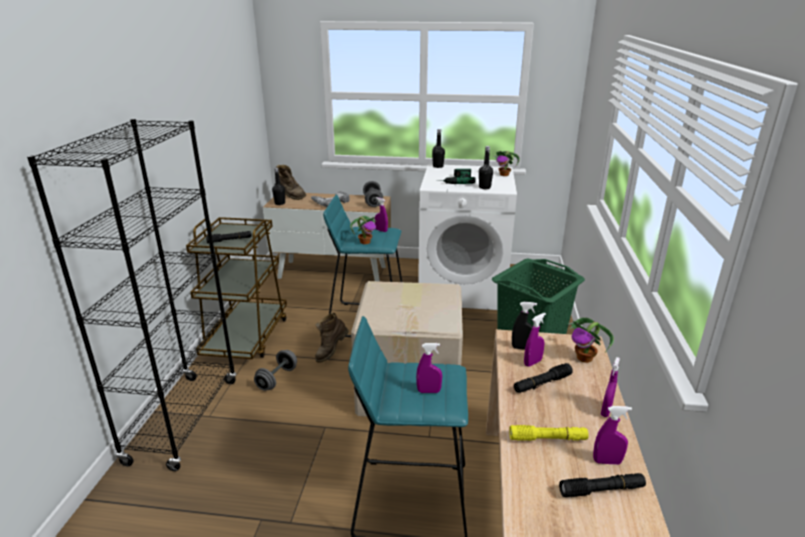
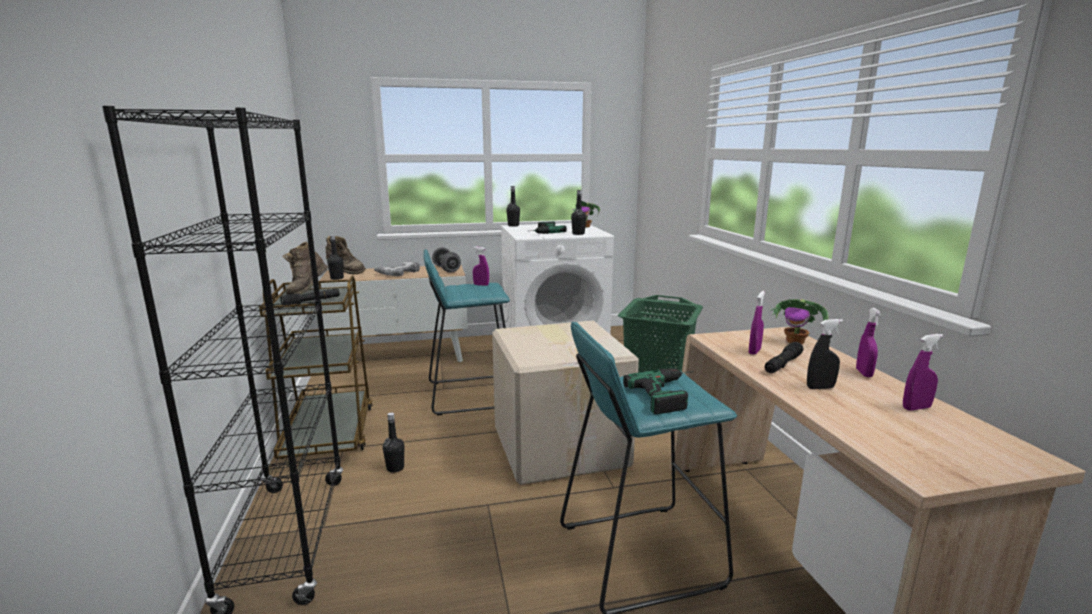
camera: 20 degrees left, 10 degrees down
grey dumbbell [254,350,297,391] -> black bottle [383,413,404,473]
brown boot [315,313,349,362] -> brown boot moved to [283,242,328,295]
potted plant [350,216,376,244] -> none
purple spray bottle [416,343,442,393] -> power drill [623,368,694,415]
yellow flashlight [509,425,588,441] -> none
black spray bottle [512,302,537,350] -> black spray bottle moved to [807,319,843,389]
black flashlight [559,473,646,497] -> none

